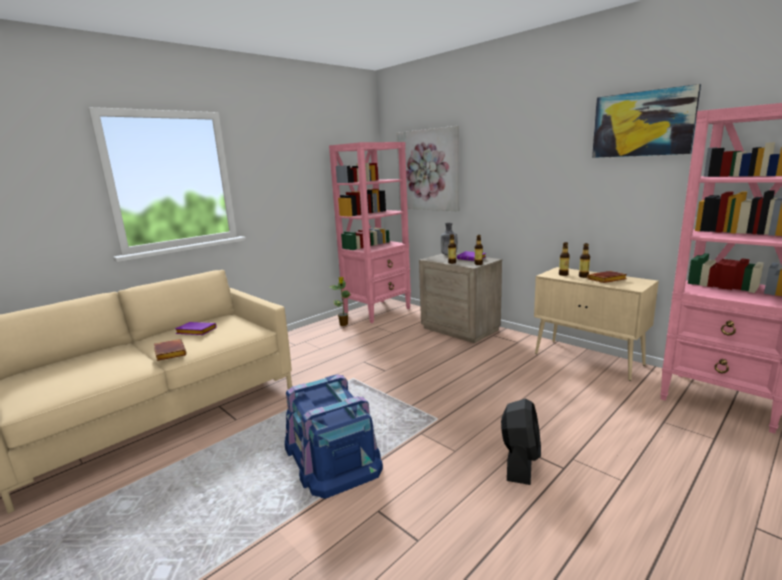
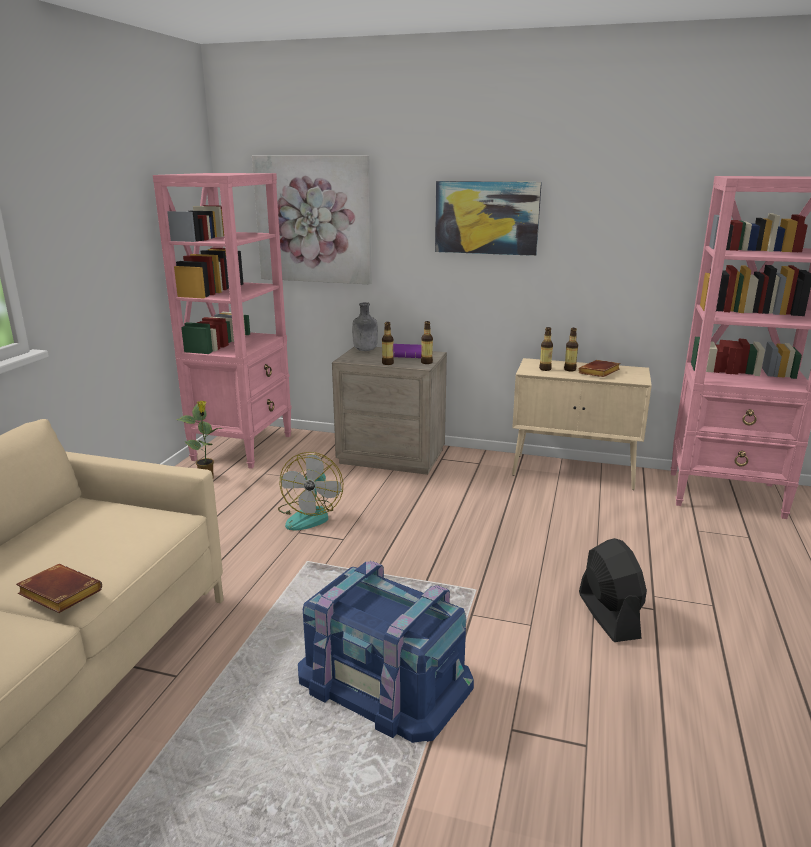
camera: 30 degrees left, 5 degrees up
purple book [175,322,217,335] -> none
picture [592,84,701,158] -> picture moved to [435,181,542,256]
none -> fan [278,452,343,531]

